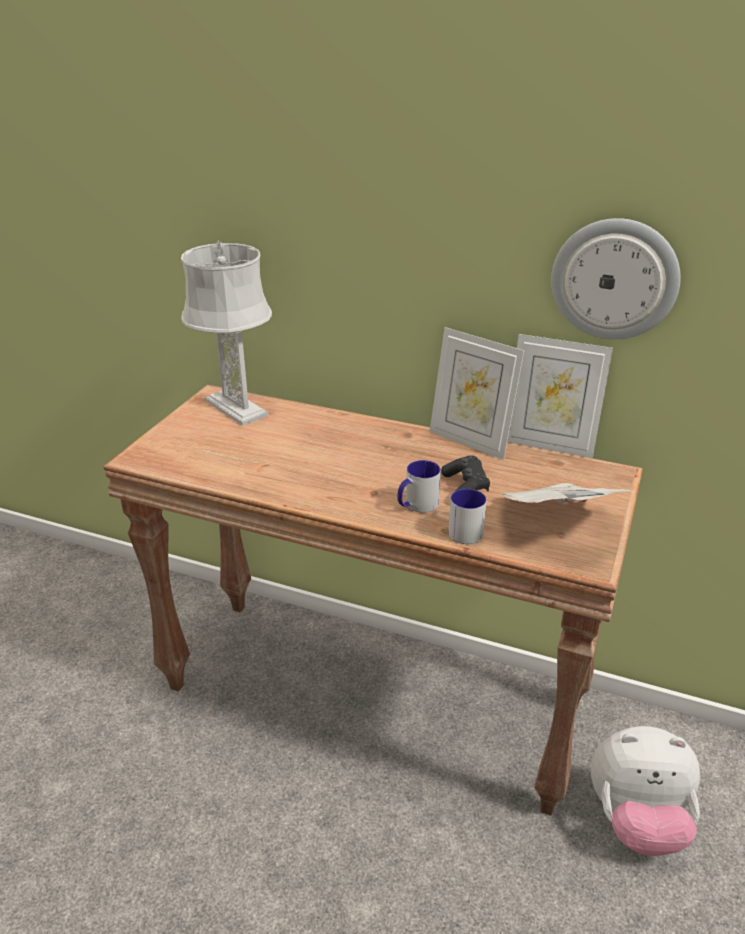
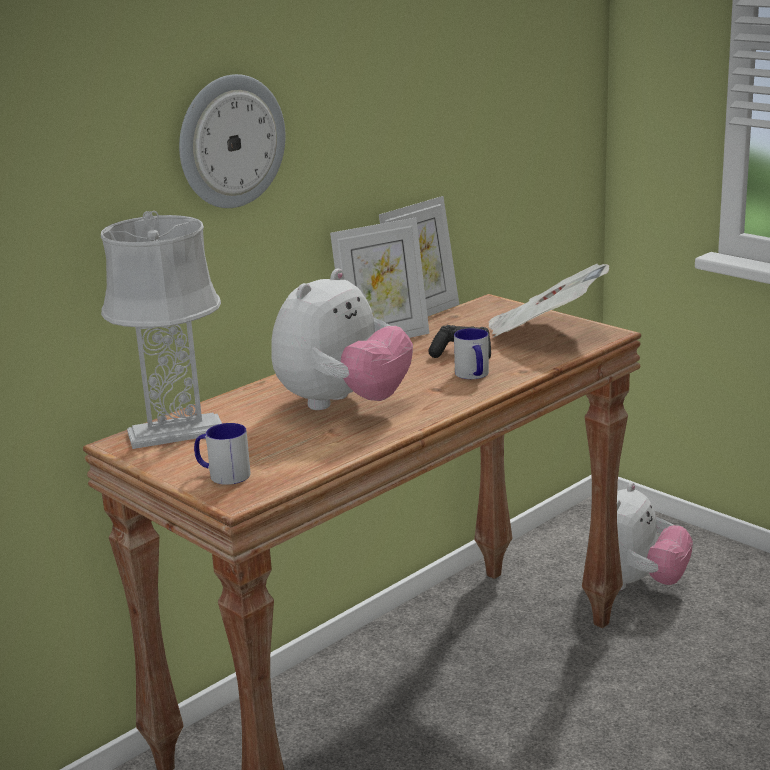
camera: 65 degrees left, 10 degrees down
mug [448,489,487,544] -> mug moved to [194,423,251,485]
wall clock [551,218,681,340] -> wall clock moved to [179,74,286,208]
none -> plush toy [271,269,413,410]

